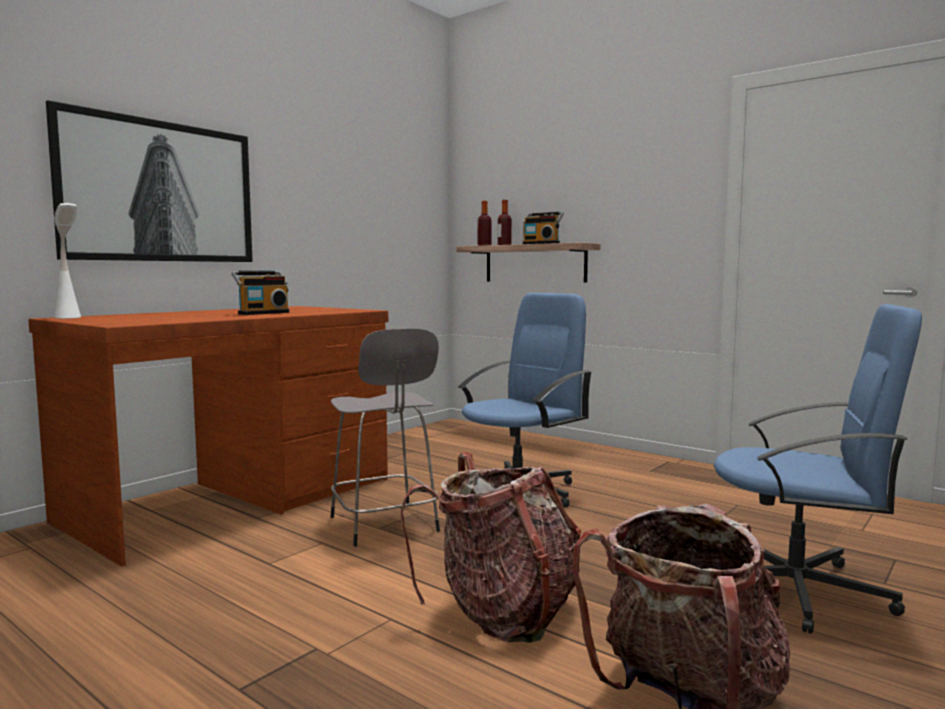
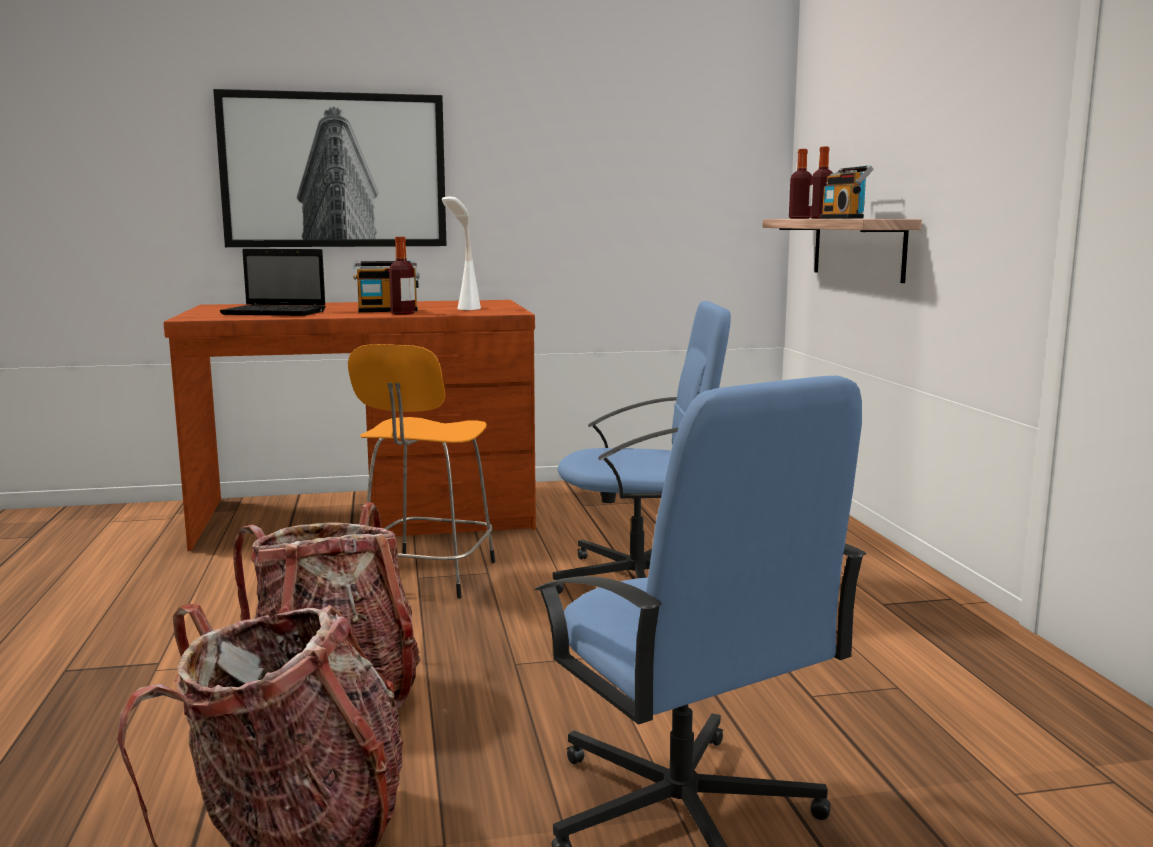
camera: 40 degrees right, 5 degrees up
white table lamp [54,203,81,319] -> white table lamp moved to [442,196,481,310]
grey stool [331,328,440,547] -> orange stool [348,344,495,599]
none -> laptop [220,249,326,316]
none -> bottle [389,237,415,315]

